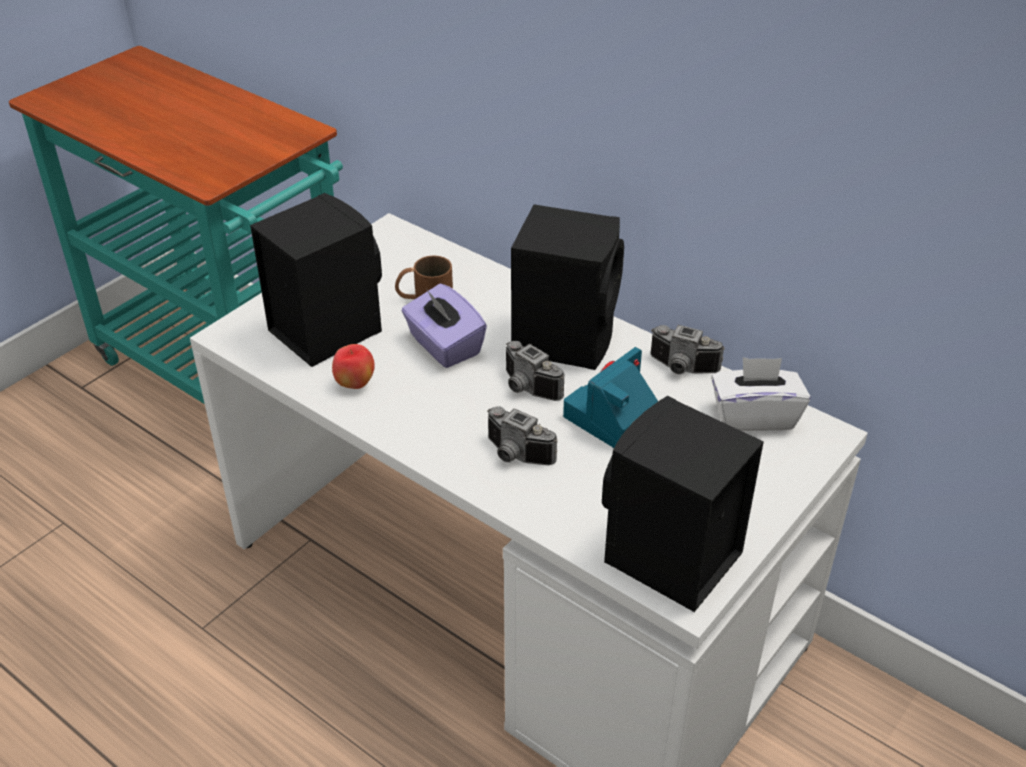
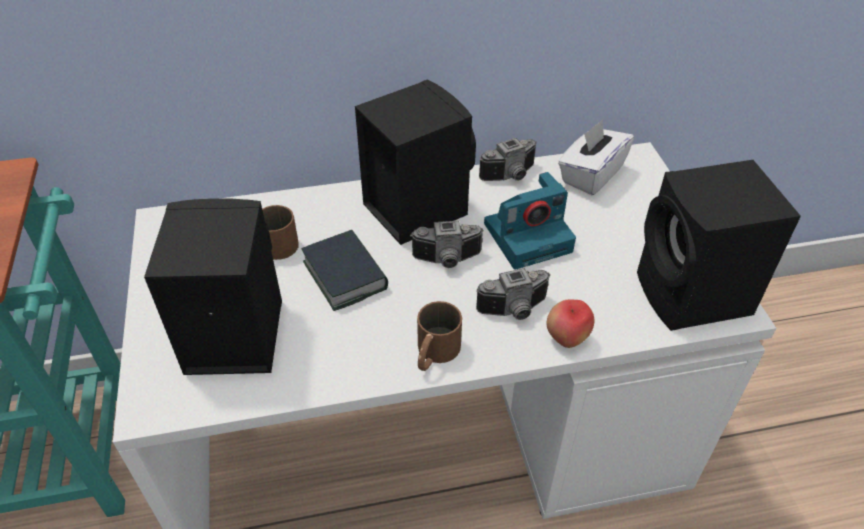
camera: 50 degrees left, 5 degrees up
apple [332,344,375,389] -> apple moved to [547,300,594,348]
purple tissue box [402,284,487,368] -> book [301,230,388,311]
camera [563,347,658,448] -> camera turned 105 degrees counterclockwise [484,172,576,270]
none -> brown mug [417,301,462,371]

